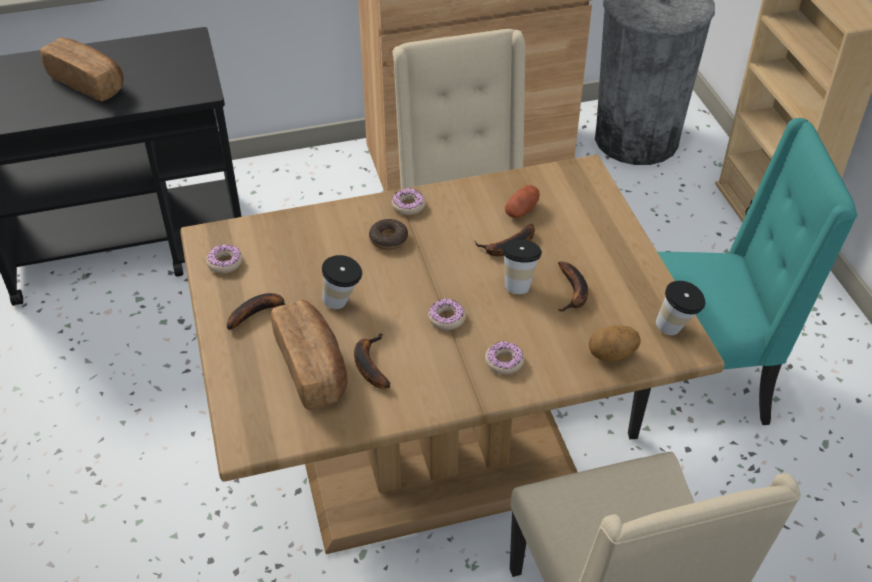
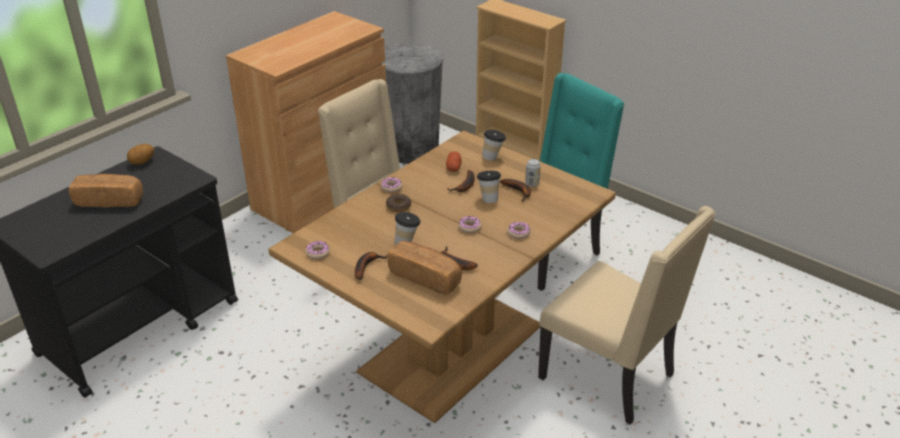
camera: 35 degrees left, 10 degrees down
potato [589,325,641,362] -> potato moved to [127,144,154,165]
cup [656,281,705,335] -> cup moved to [482,130,506,161]
none -> can [525,159,541,187]

